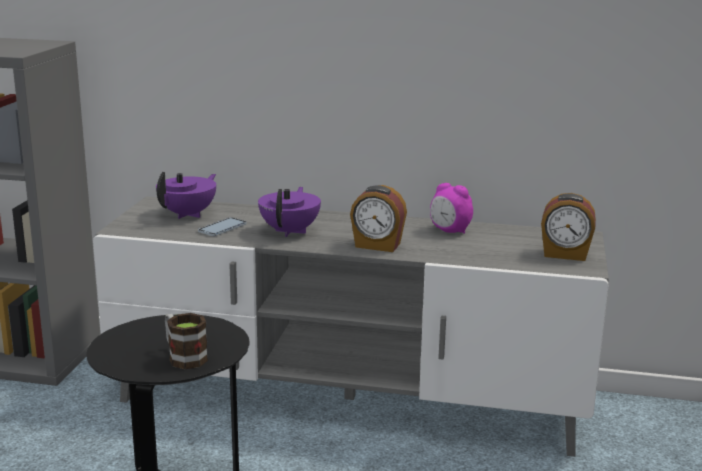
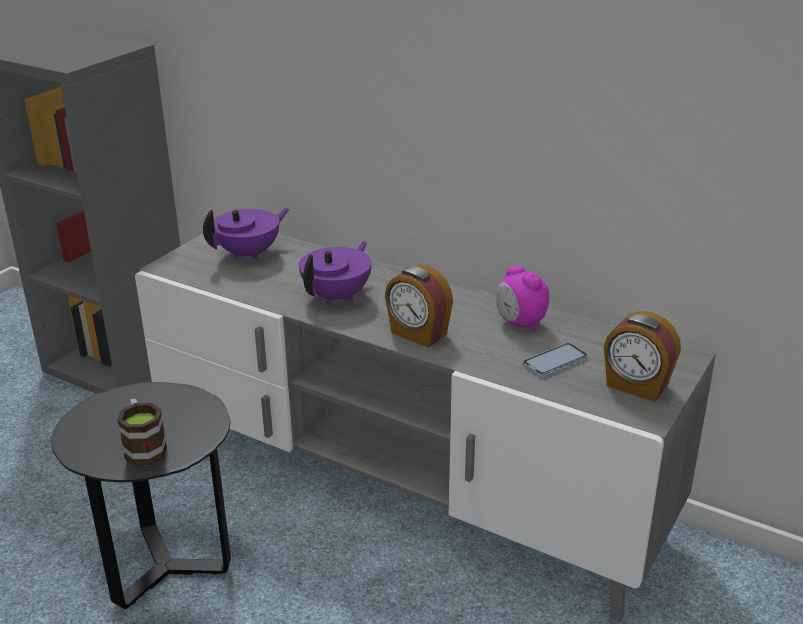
camera: 20 degrees right, 10 degrees up
phone [198,217,247,236] -> phone moved to [523,343,588,377]

